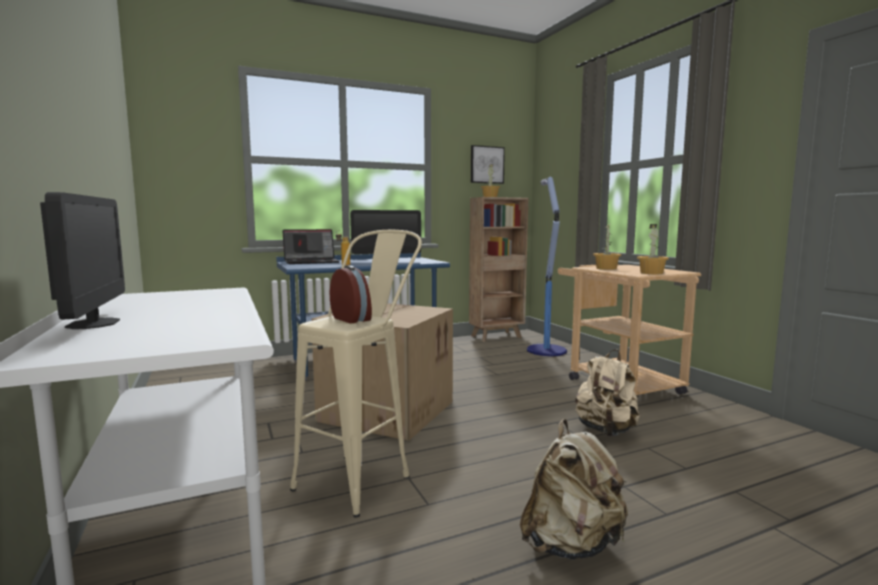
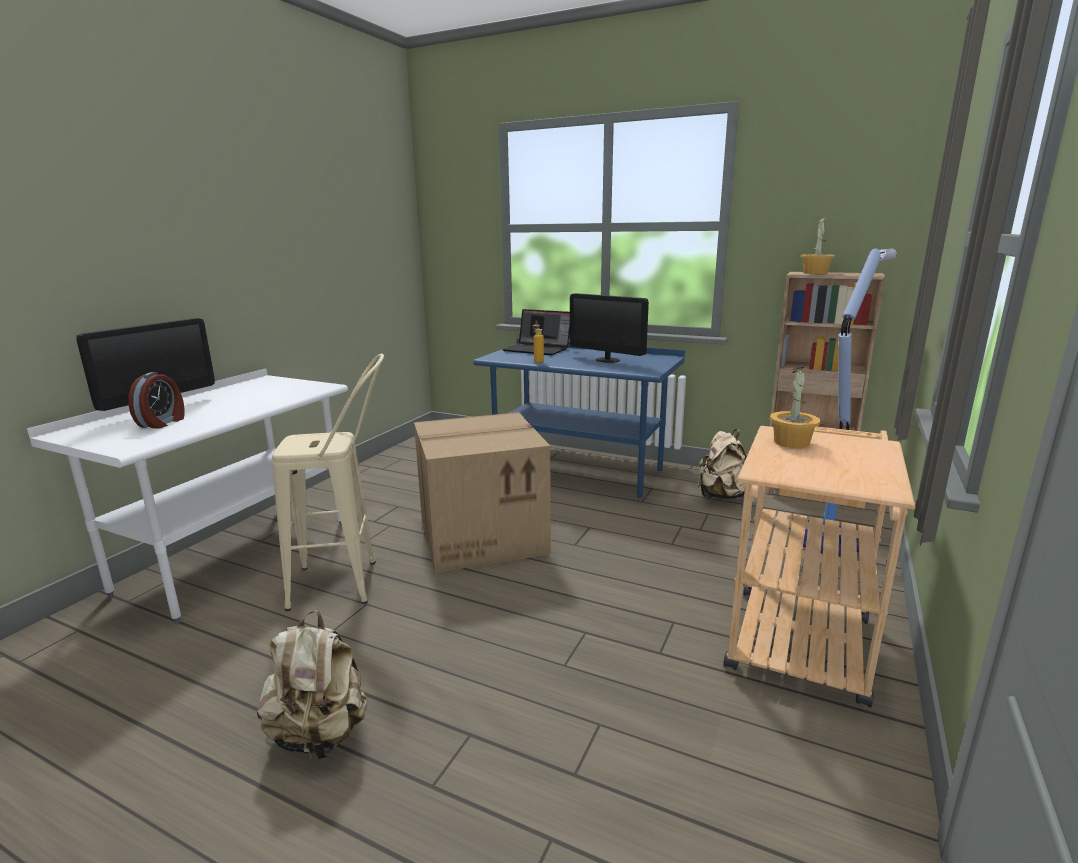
camera: 50 degrees right, 10 degrees up
alarm clock [330,266,372,323] -> alarm clock moved to [128,372,185,429]
picture [471,145,505,184] -> none
beige backpack [575,349,640,436] -> beige backpack moved to [698,429,747,500]
potted plant [637,224,669,274] -> none

